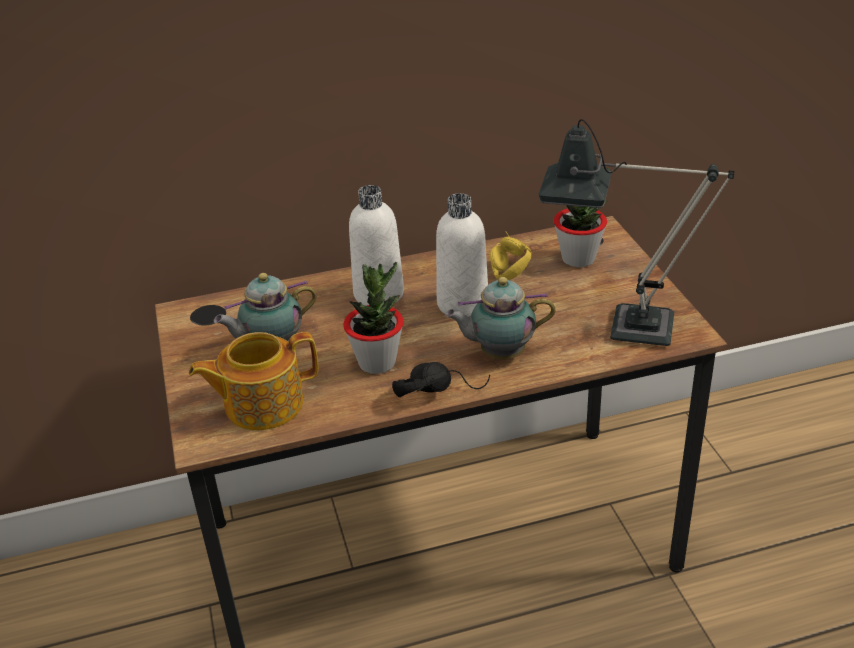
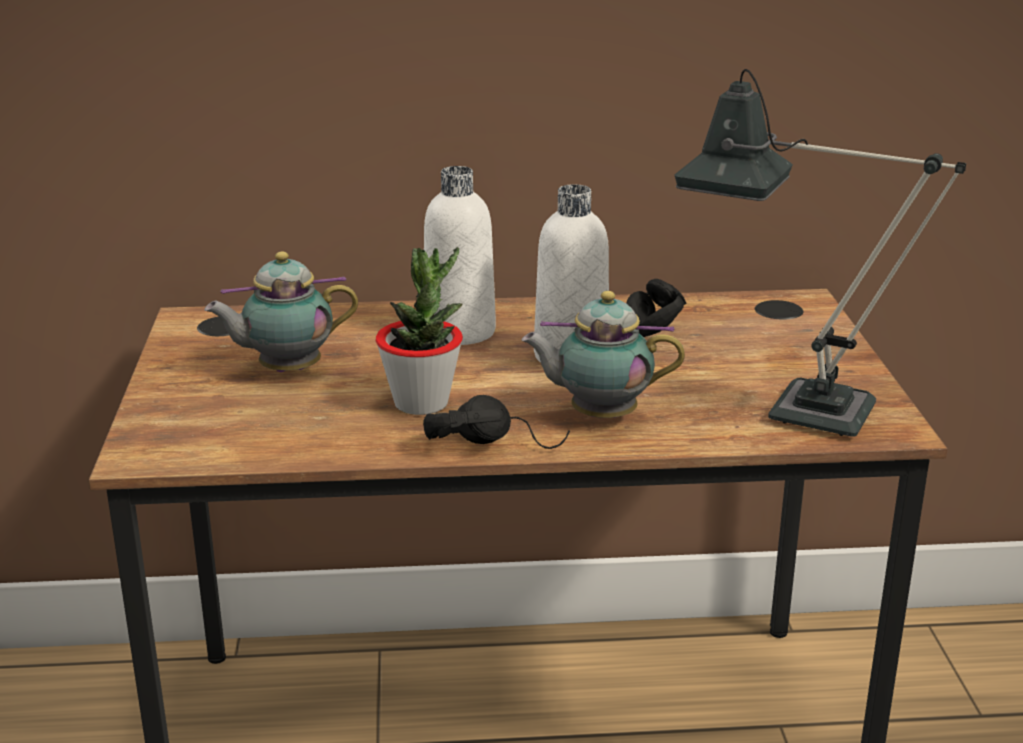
camera: 10 degrees right, 10 degrees down
teapot [189,332,318,430] -> none
yellow headphones [490,232,533,280] -> black headphones [626,279,686,337]
potted plant [554,168,609,267] -> none

